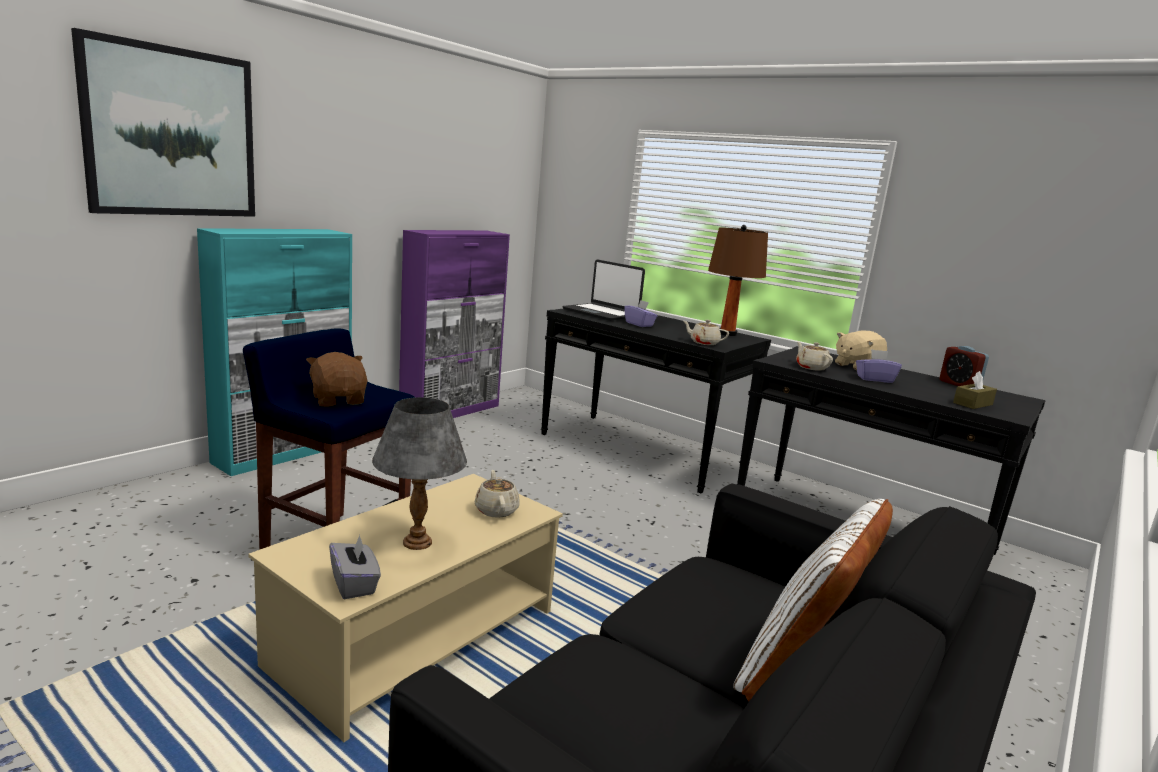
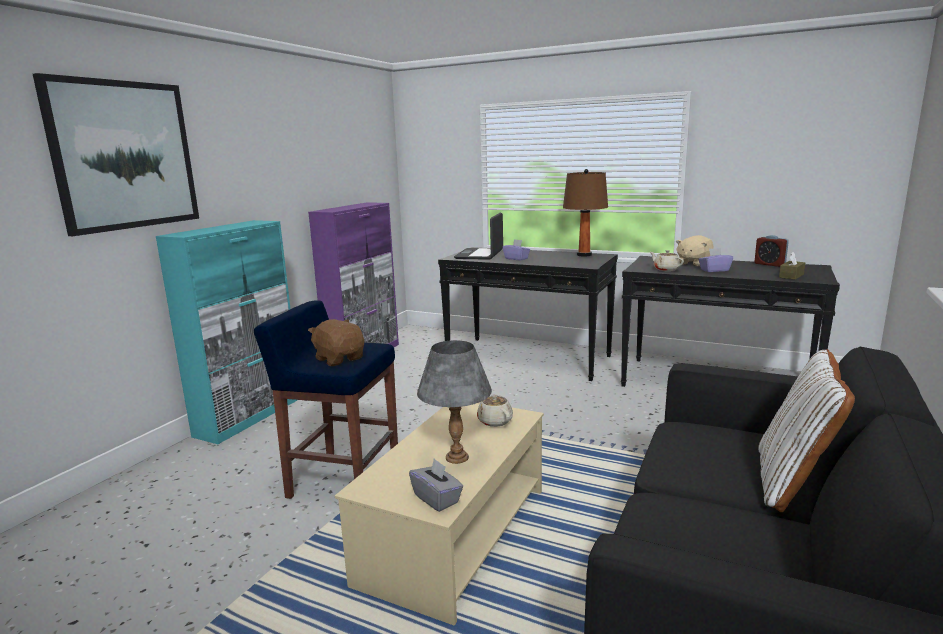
camera: 10 degrees left, 0 degrees up
laptop [562,259,645,321] -> laptop turned 75 degrees clockwise [454,212,503,260]
beige teapot [683,320,729,345] -> none

